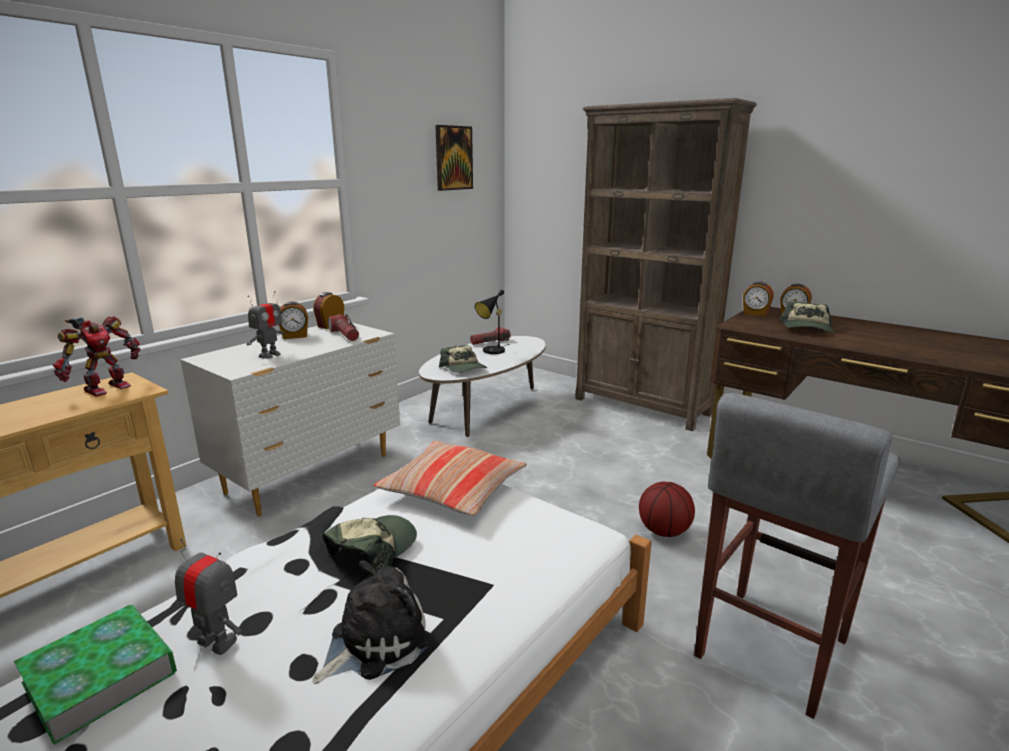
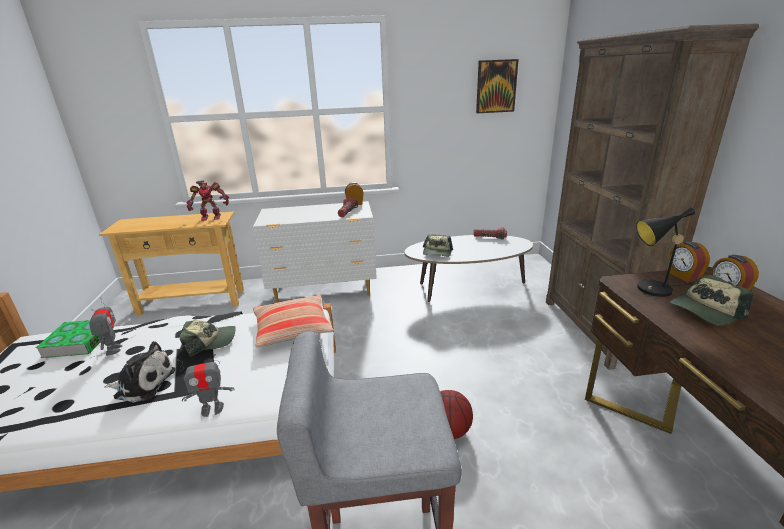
camera: 45 degrees right, 5 degrees up
toy robot [247,291,286,359] -> toy robot moved to [177,354,234,417]
alarm clock [279,301,308,339] -> none
black table lamp [475,290,509,354] -> black table lamp moved to [636,208,695,297]

